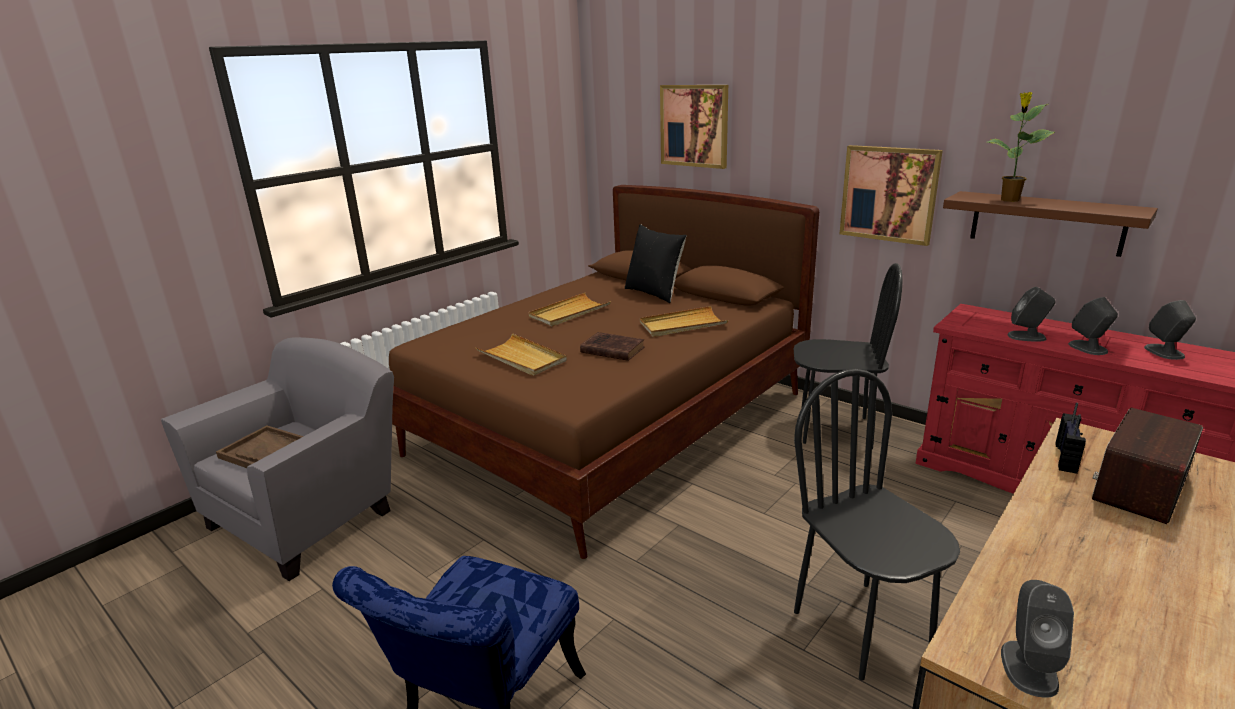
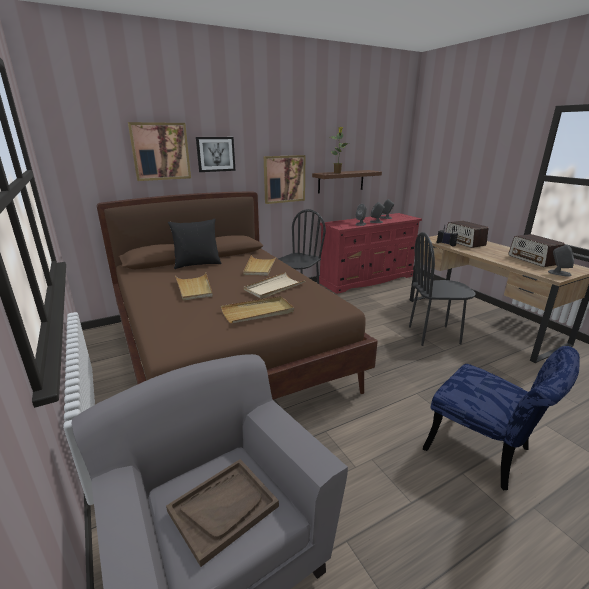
camera: 70 degrees left, 0 degrees up
brown book [580,332,645,361] -> beige tray [244,272,306,299]
none -> picture [196,137,235,172]
none -> radio [508,234,565,267]

